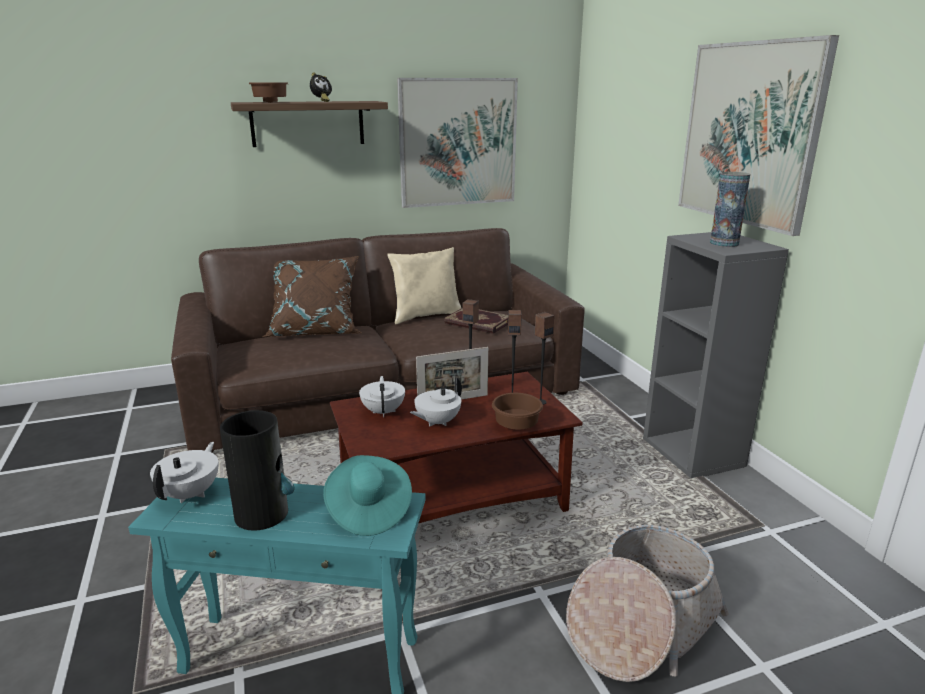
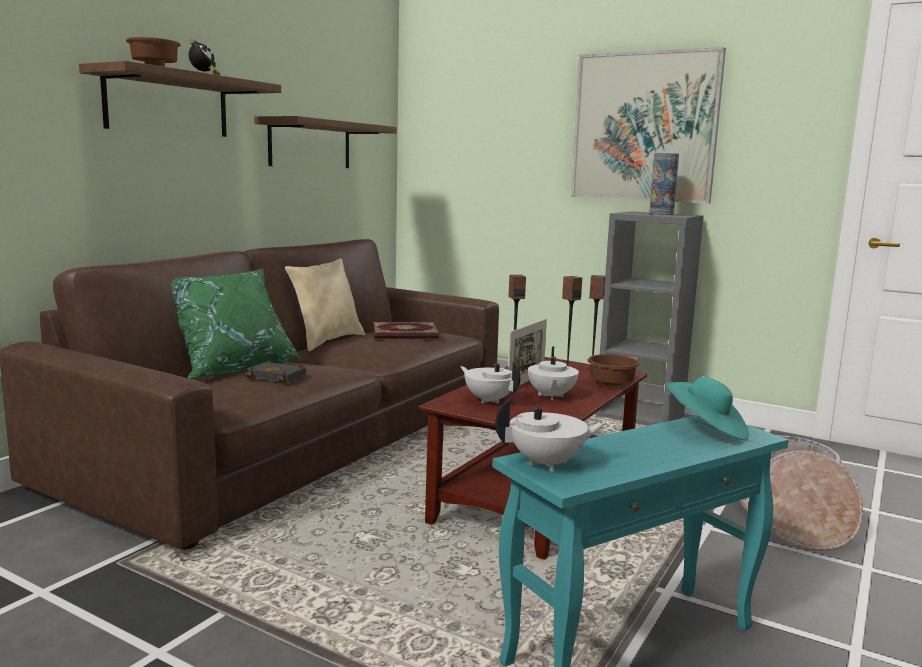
camera: 40 degrees left, 10 degrees down
white teapot [150,442,219,503] -> white teapot turned 105 degrees clockwise [495,399,607,472]
vase [220,410,294,531] -> none
brown pillow [262,256,362,337] -> green pillow [171,269,303,379]
picture [397,78,518,208] -> shelf [254,116,397,168]
none -> black book [245,360,307,384]

